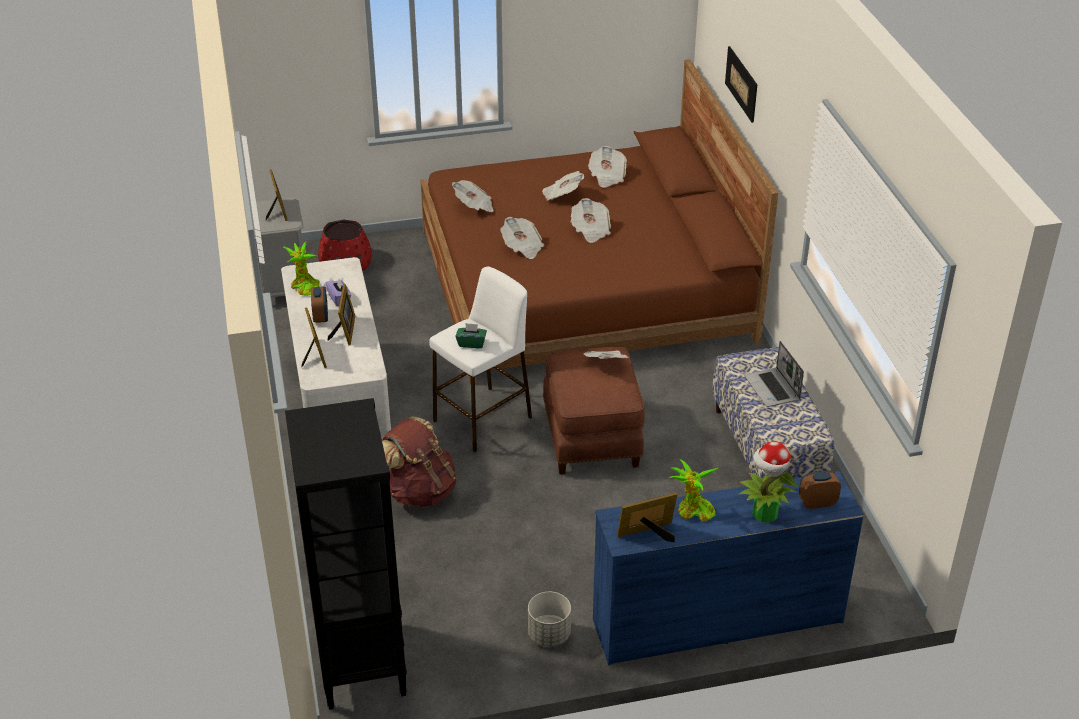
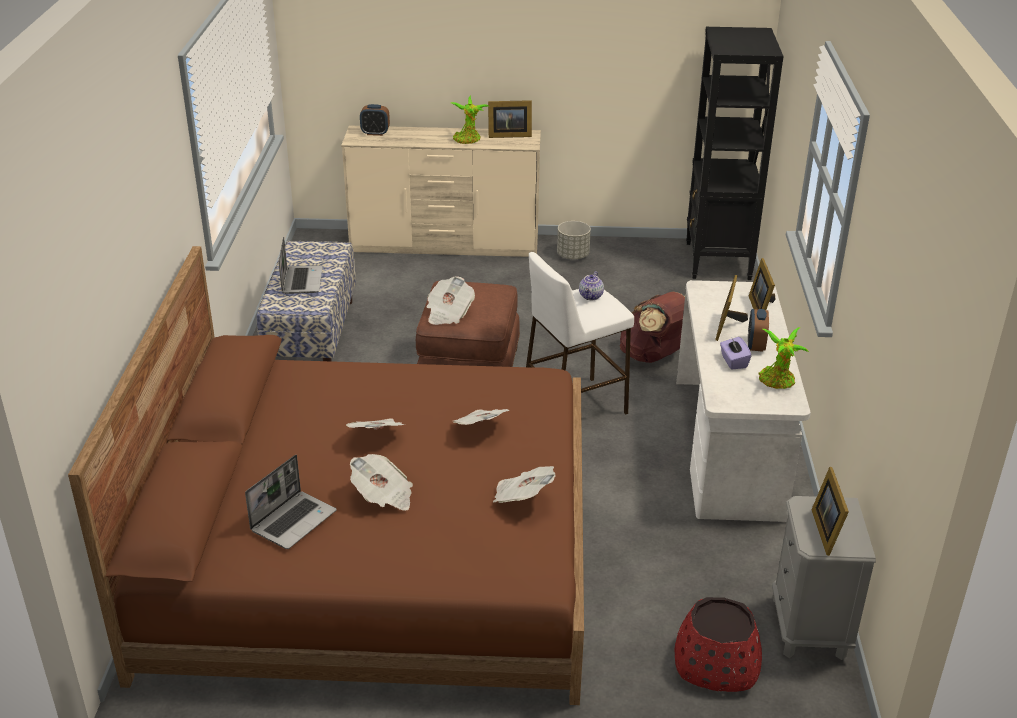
camera: 165 degrees left, 5 degrees down
green tissue box [455,323,487,348] -> teapot [579,271,604,300]
newspaper [588,146,627,188] -> laptop [245,455,337,549]
blue dresser [593,471,864,665] -> beige dresser [341,125,541,257]
picture [725,46,757,123] -> none
potted plant [739,441,797,523] -> none

